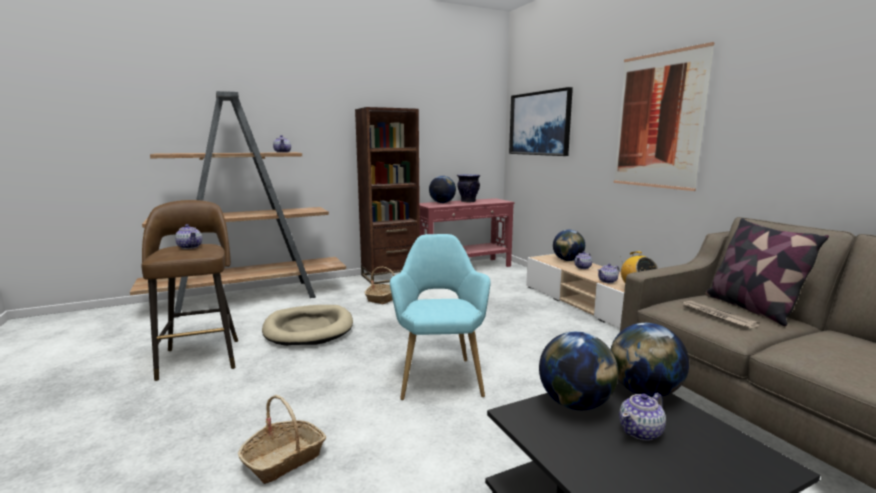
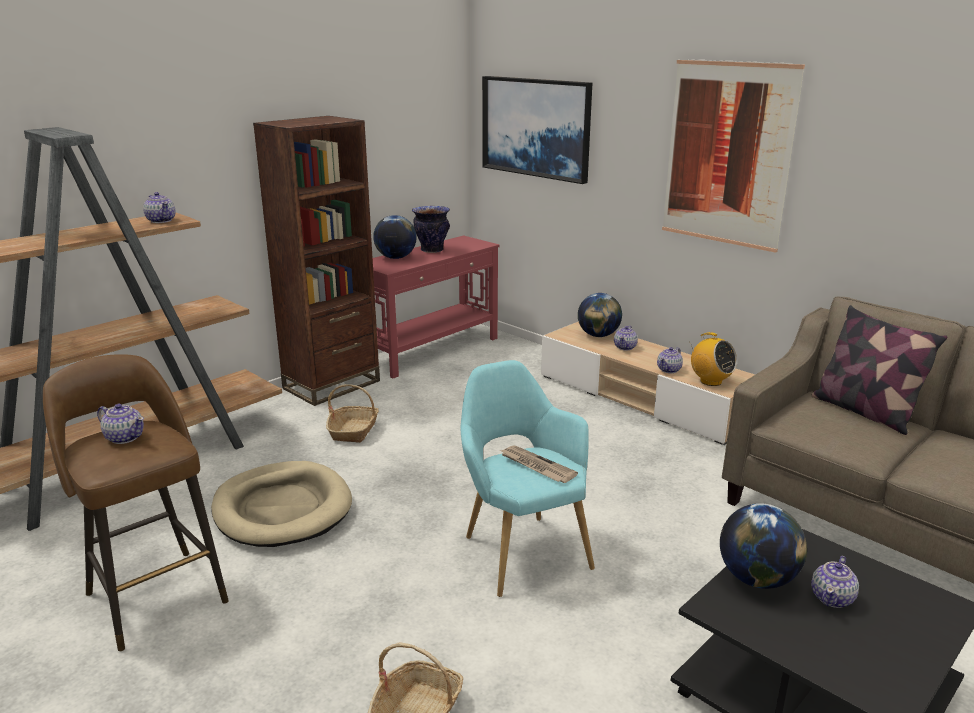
camera: 20 degrees left, 10 degrees up
globe [610,323,689,398] -> none
newspaper [681,301,760,329] -> newspaper moved to [500,445,578,483]

